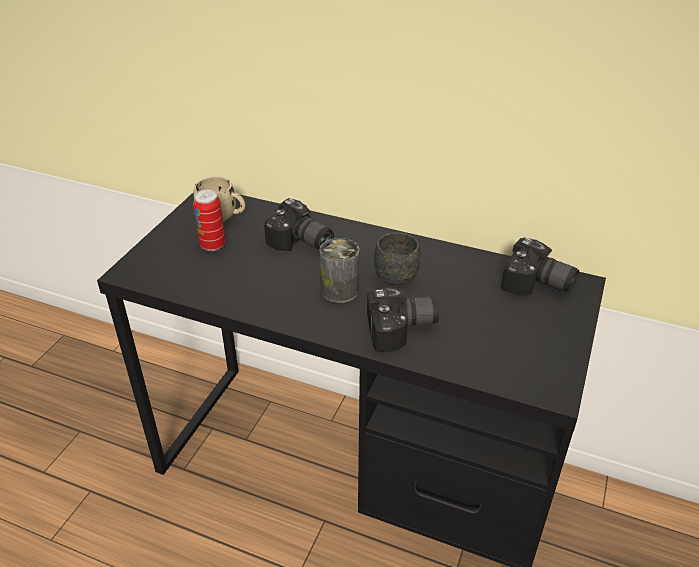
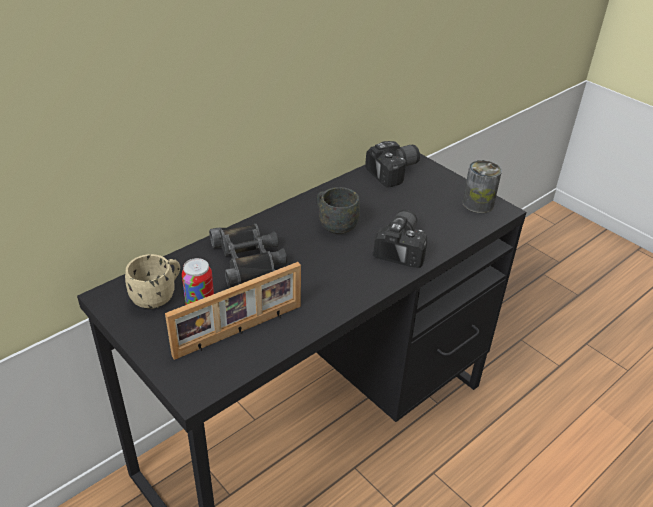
camera: 65 degrees left, 0 degrees up
camera [264,198,334,252] -> black binoculars [209,224,287,288]
can [320,238,359,303] -> can moved to [462,160,502,213]
none -> picture frame [165,262,301,360]

